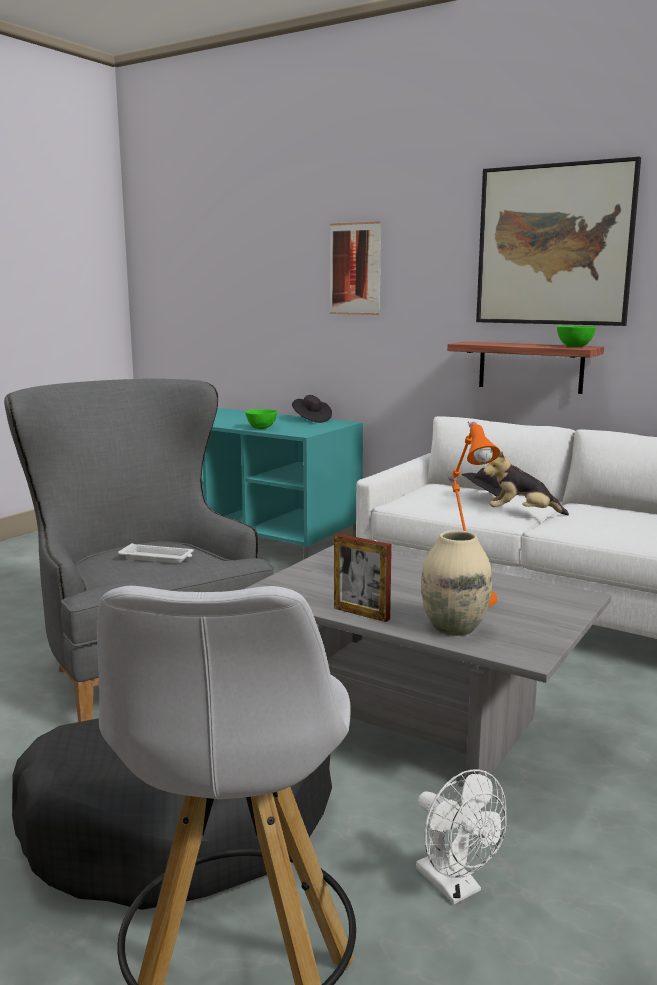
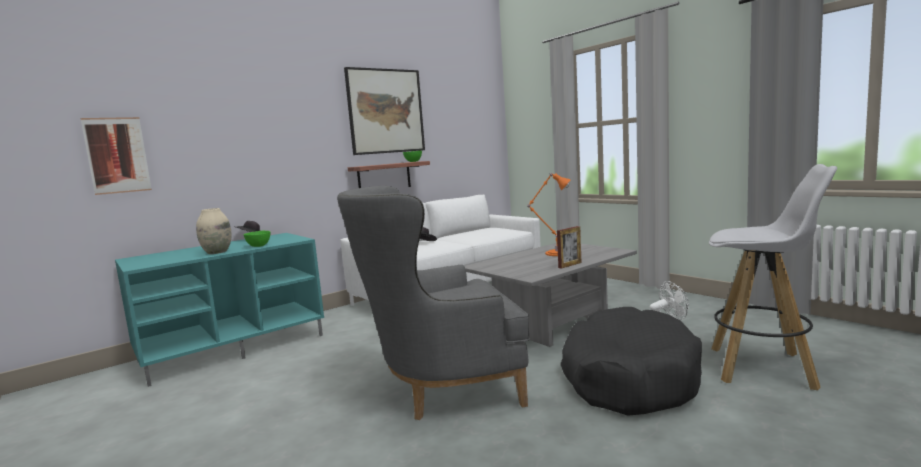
camera: 70 degrees left, 5 degrees down
white tray [118,543,194,563] -> none
picture [330,221,382,315] -> picture moved to [81,117,152,195]
beige vase [421,530,492,636] -> beige vase moved to [196,208,232,254]
plush toy [483,451,569,515] -> none

